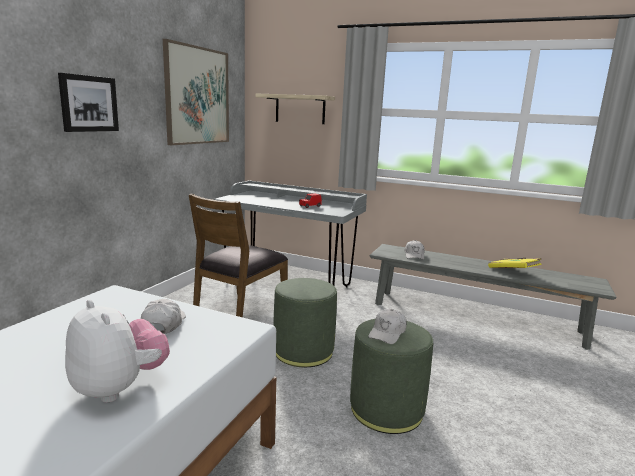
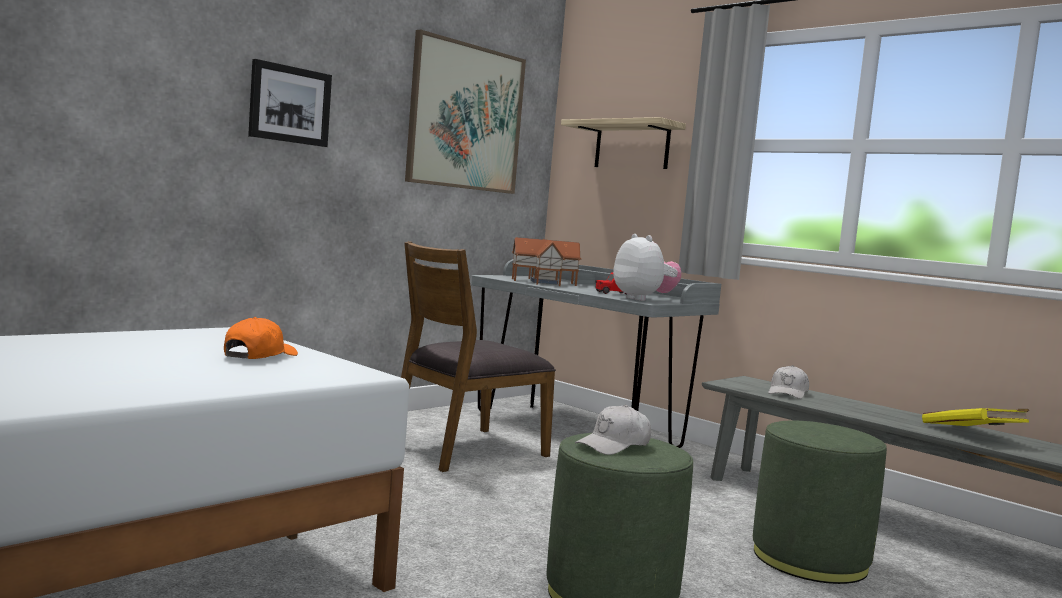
camera: 20 degrees right, 10 degrees down
plush toy [65,300,170,403] -> plush toy moved to [613,234,681,301]
white cap [141,299,186,334] -> orange cap [224,317,298,359]
green ottoman [273,278,337,367] -> green ottoman moved to [753,421,887,584]
none -> toy house [512,237,581,286]

